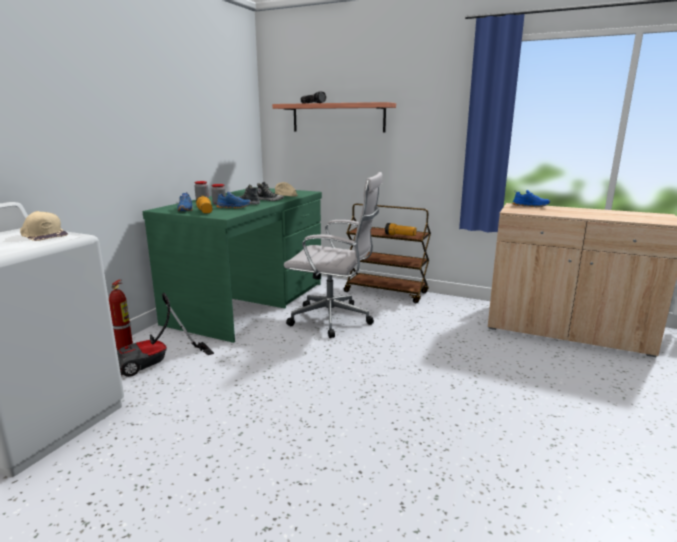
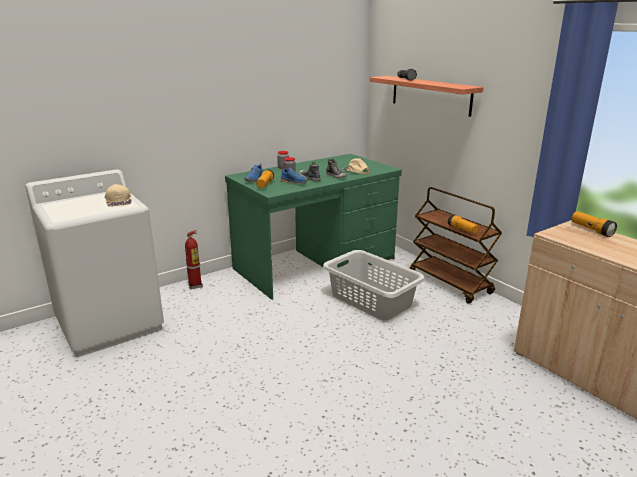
camera: 30 degrees right, 5 degrees up
vacuum cleaner [117,293,214,377] -> none
white office chair [284,172,383,338] -> grey laundry basket [323,250,425,321]
blue shoe [512,190,550,207] -> flashlight [572,211,617,237]

